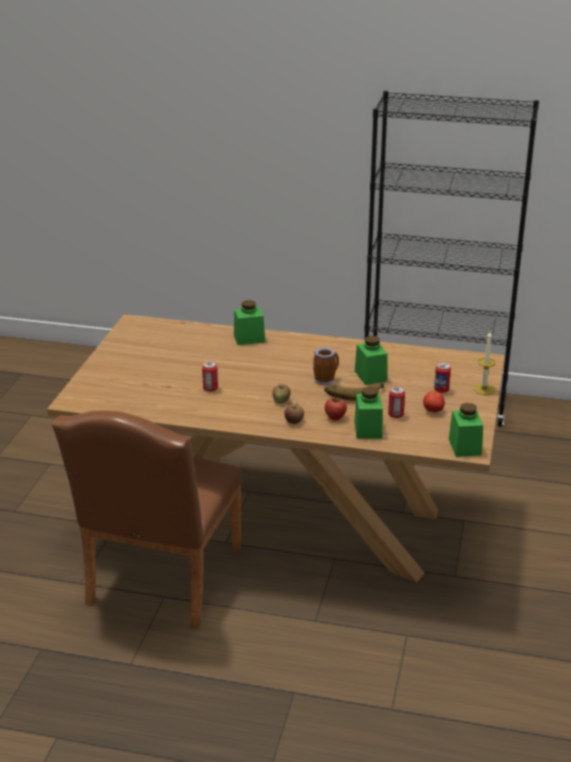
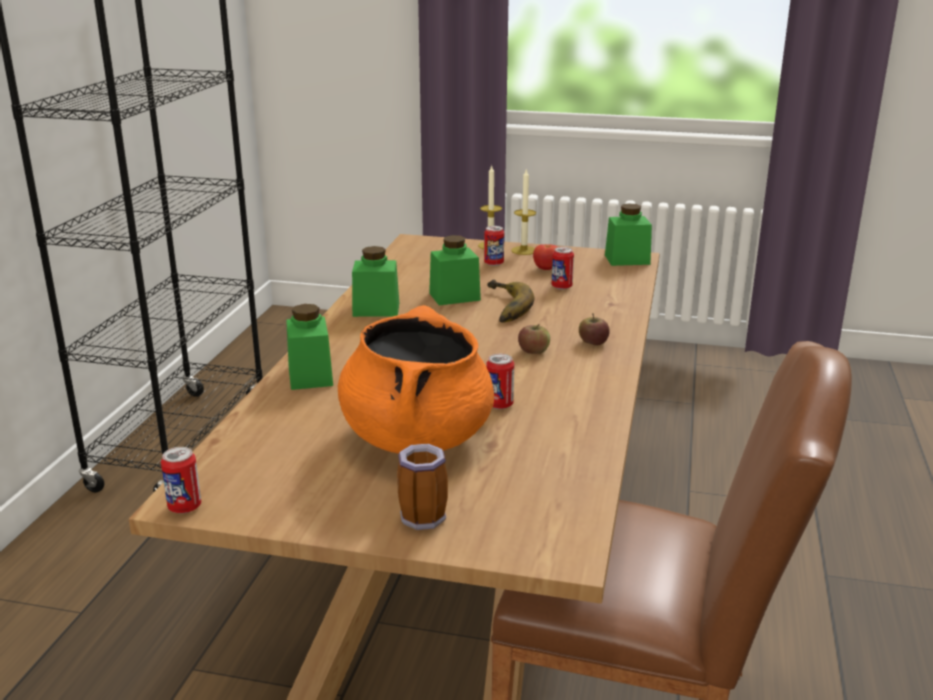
camera: 90 degrees left, 5 degrees down
mug [313,347,339,385] -> mug moved to [397,444,448,530]
apple [325,396,347,420] -> none
green jar [354,387,383,439] -> green jar moved to [352,246,399,317]
none -> can [161,447,201,514]
none -> orange cooking pot [338,305,494,454]
none -> candle [511,170,536,255]

